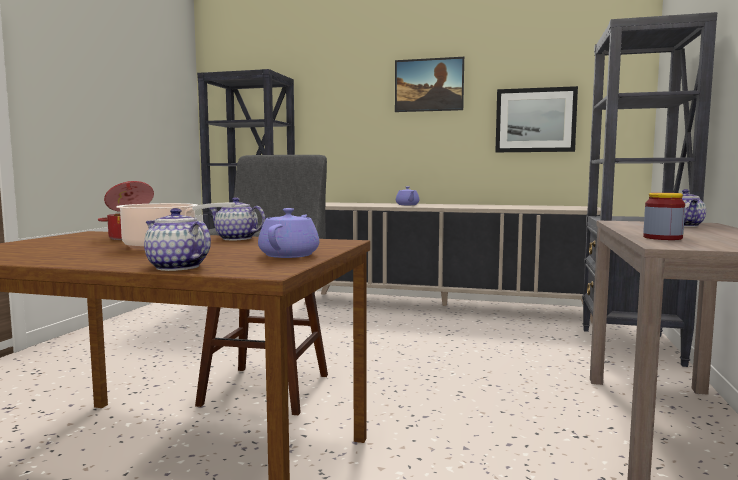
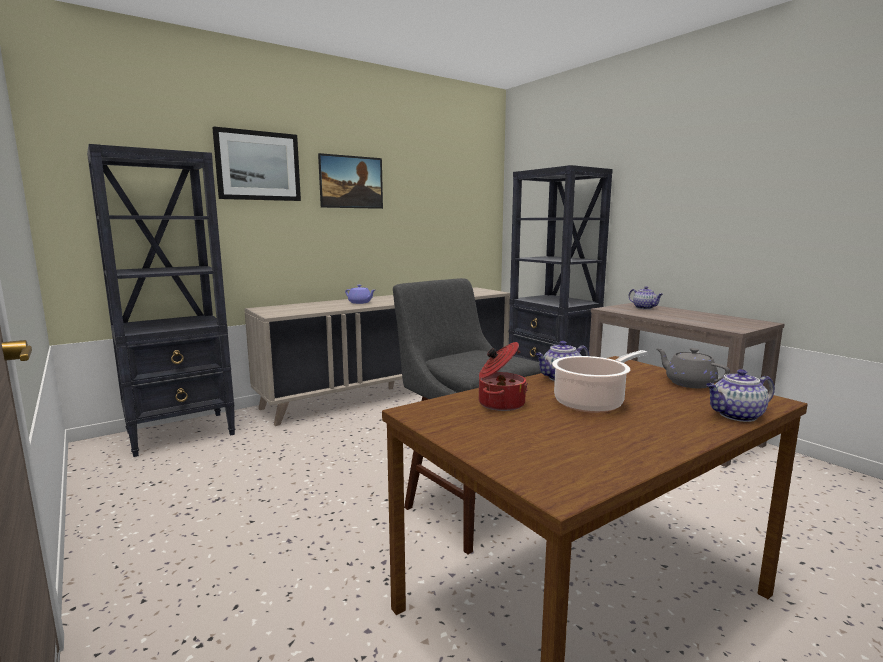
camera: 50 degrees left, 5 degrees up
purple teapot [258,208,319,258] -> grey teapot [656,348,730,389]
picture [495,86,578,152] -> picture moved to [212,126,301,201]
jar [643,193,685,240] -> none

